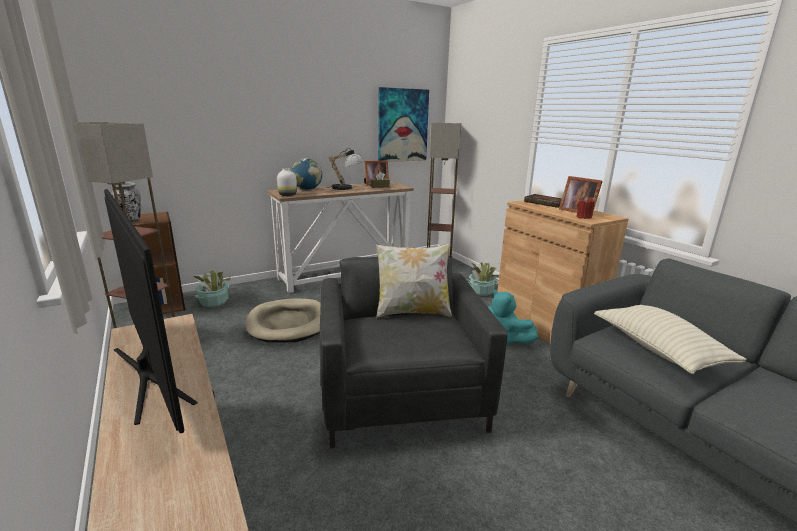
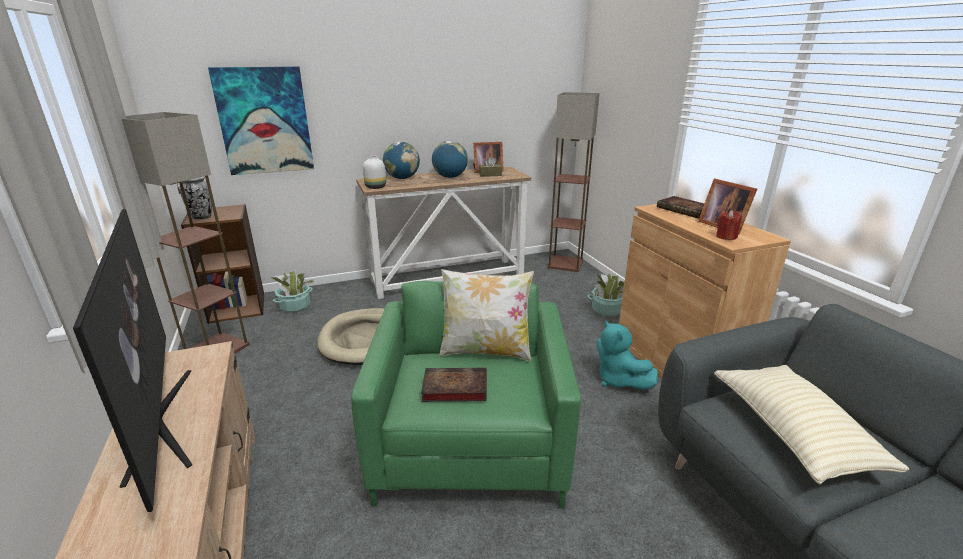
camera: 10 degrees right, 5 degrees up
grey armchair [319,256,508,448] -> green armchair [351,281,581,508]
table lamp [329,148,365,190] -> globe [432,141,468,178]
picture [378,87,429,162] -> picture moved to [208,66,314,175]
none -> book [421,368,487,402]

